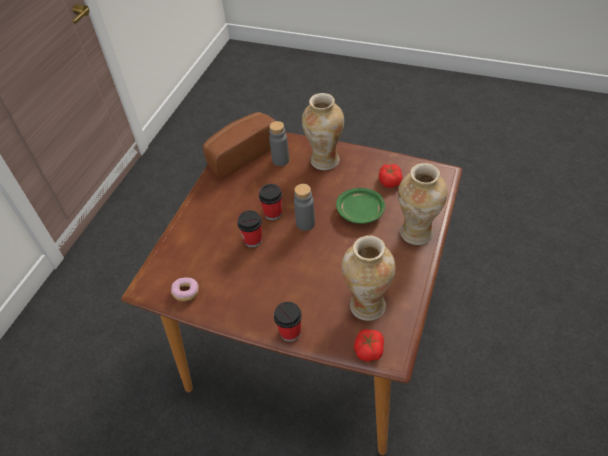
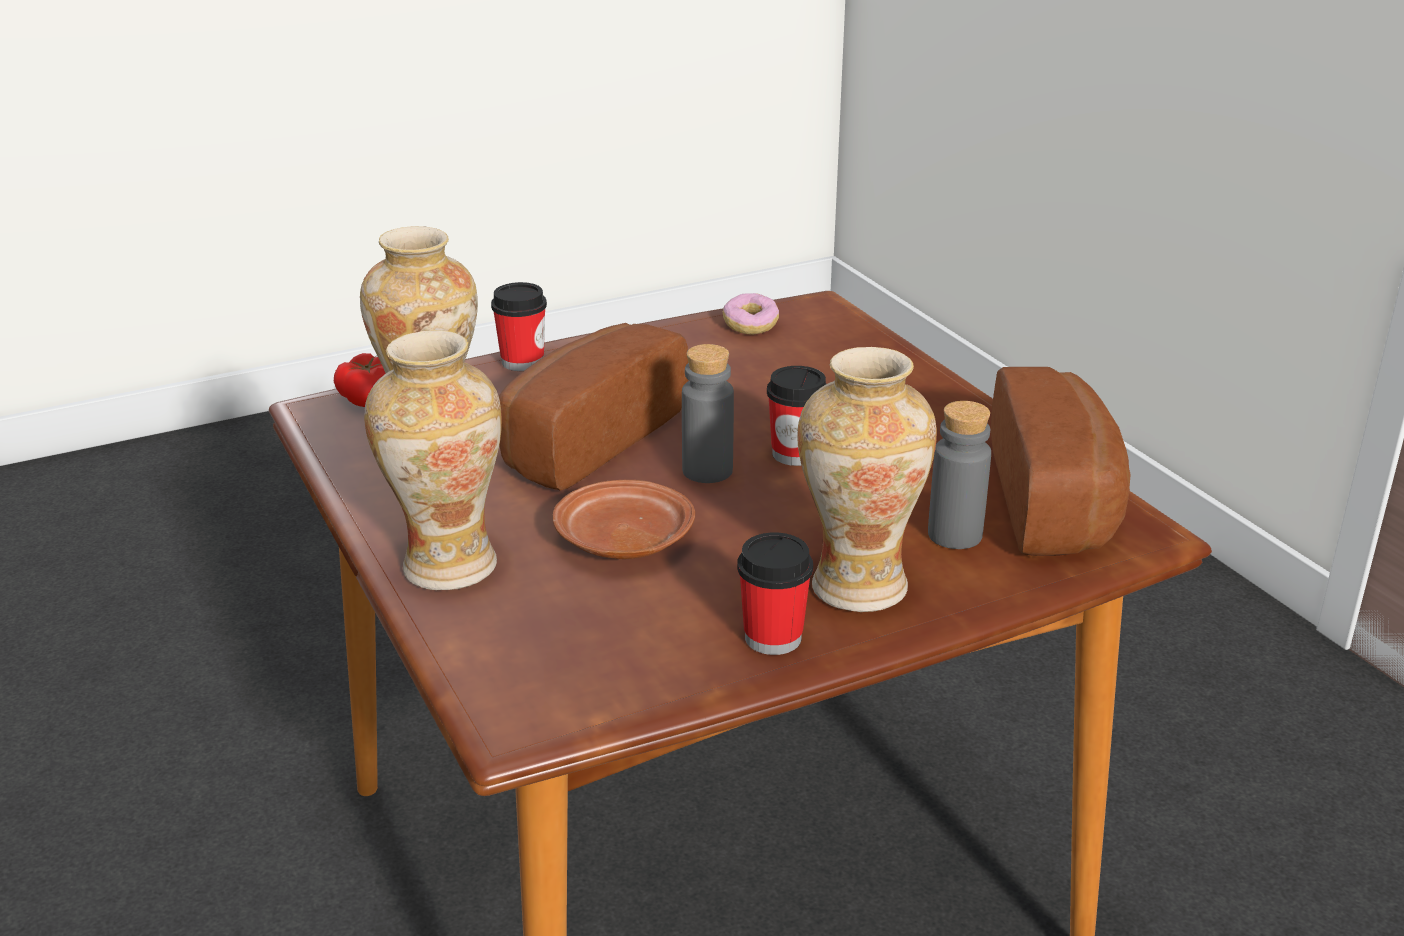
camera: 130 degrees right, 20 degrees down
cup [237,210,262,248] -> cup moved to [737,533,813,655]
green plate [336,188,385,224] -> brown plate [553,480,695,559]
tomato [379,164,403,188] -> none
none -> bread [499,323,688,491]

